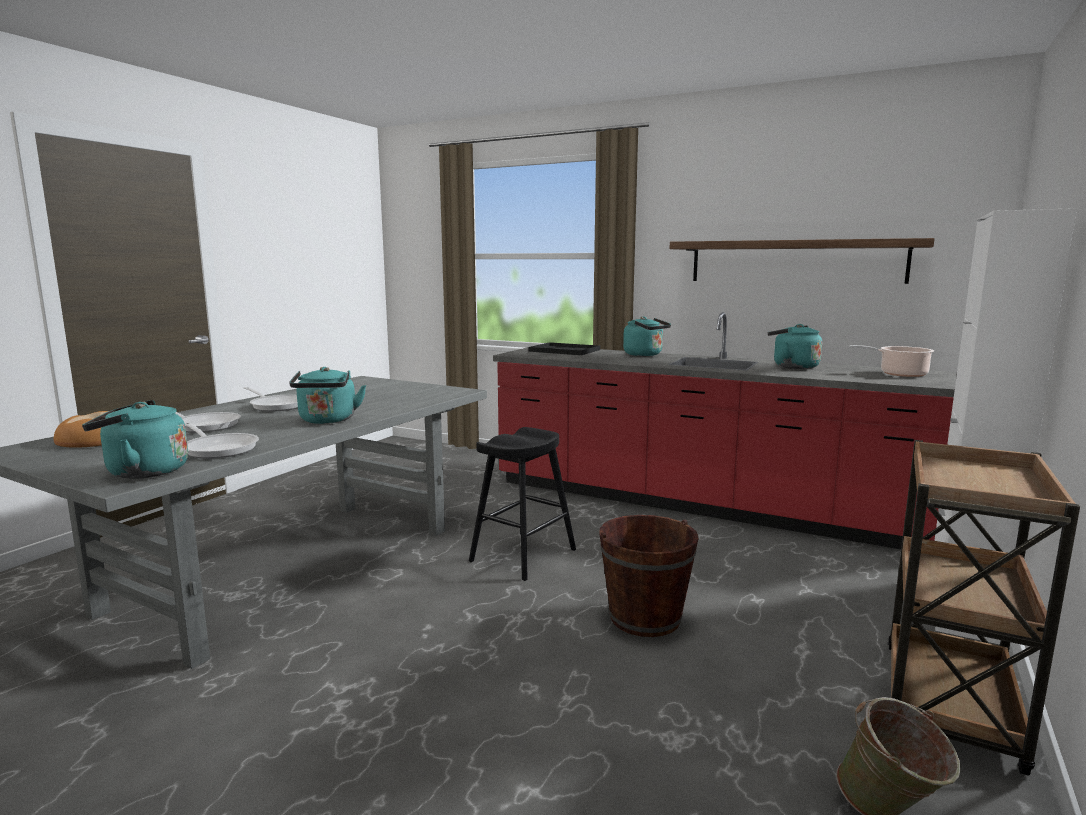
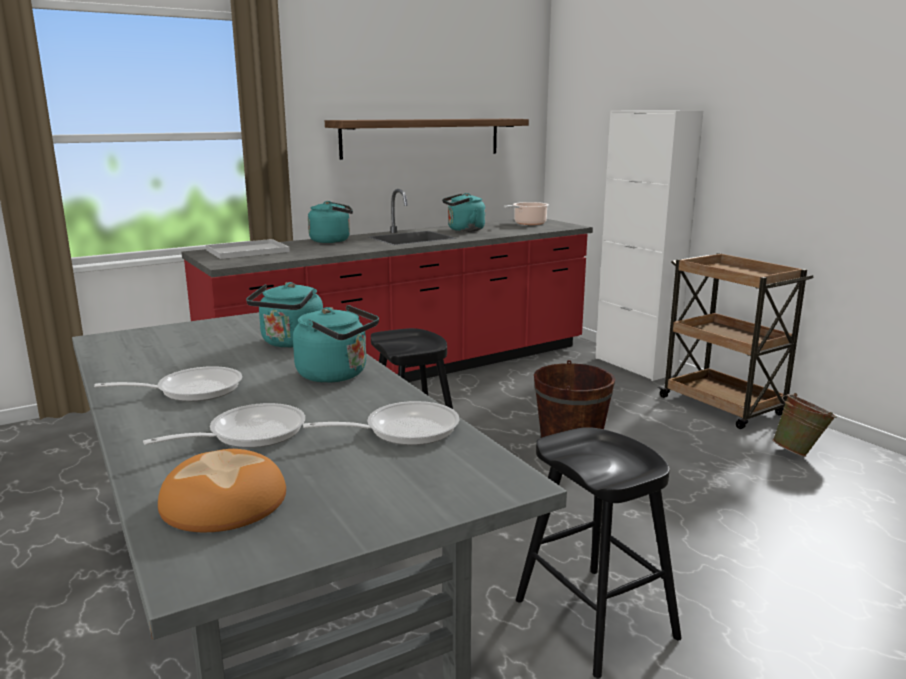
camera: 60 degrees left, 5 degrees up
turquoise kettle [82,400,188,479] -> turquoise kettle moved to [246,282,333,348]
black tray [529,342,600,355] -> white tray [206,239,290,259]
none -> black stool [516,427,682,678]

